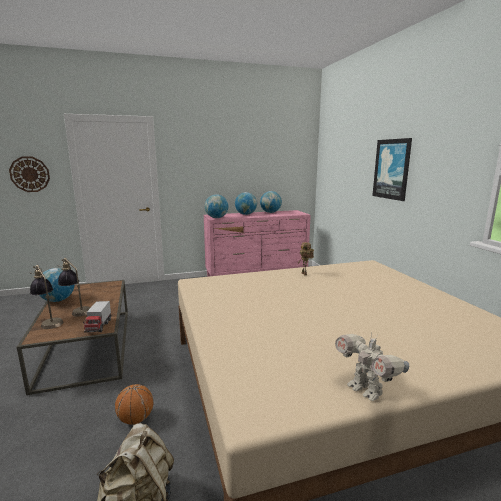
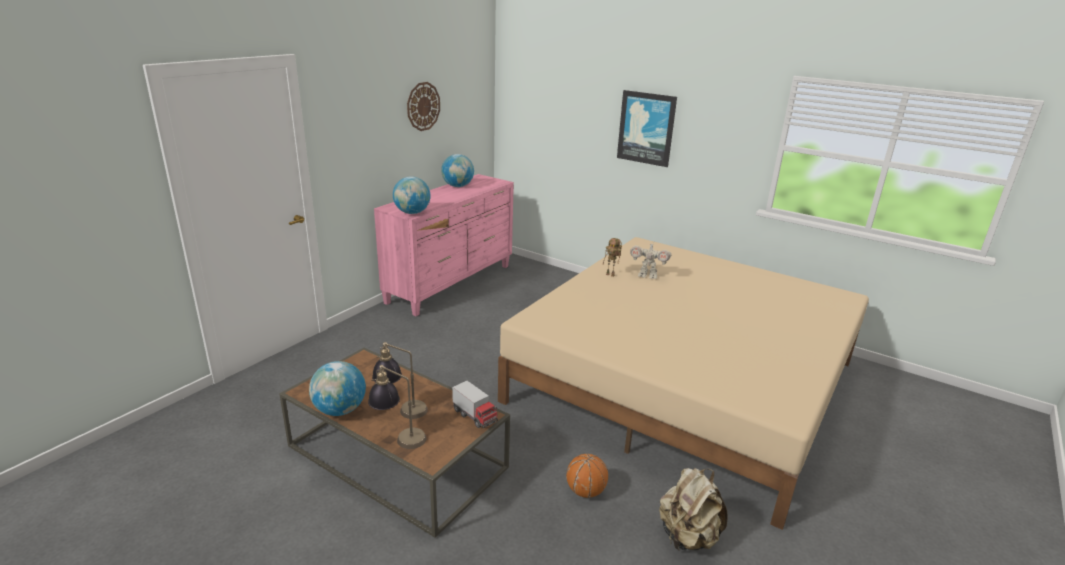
camera: 40 degrees left, 10 degrees up
wall clock [9,157,50,192] -> wall clock moved to [407,82,440,131]
globe [235,192,257,215] -> none
toy robot [335,333,409,401] -> toy robot moved to [630,243,671,279]

